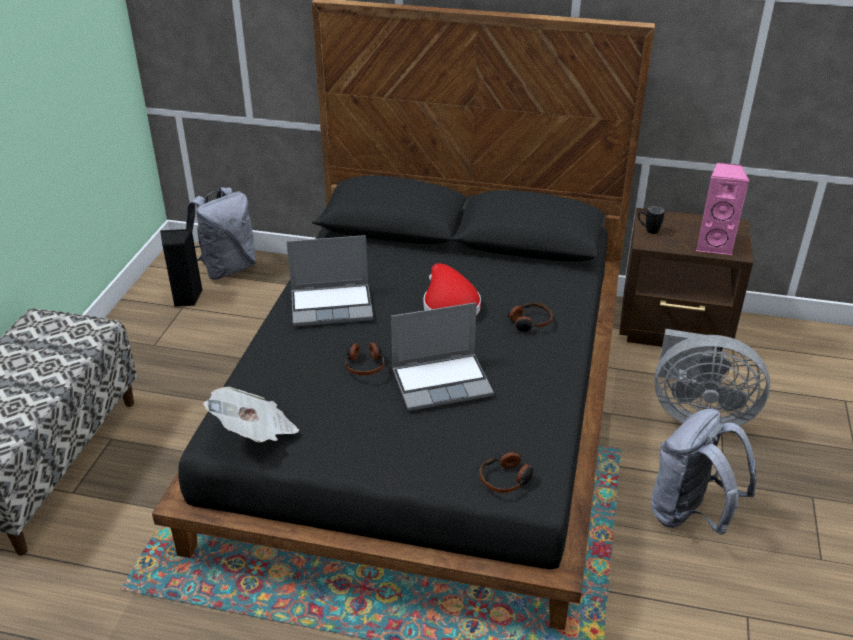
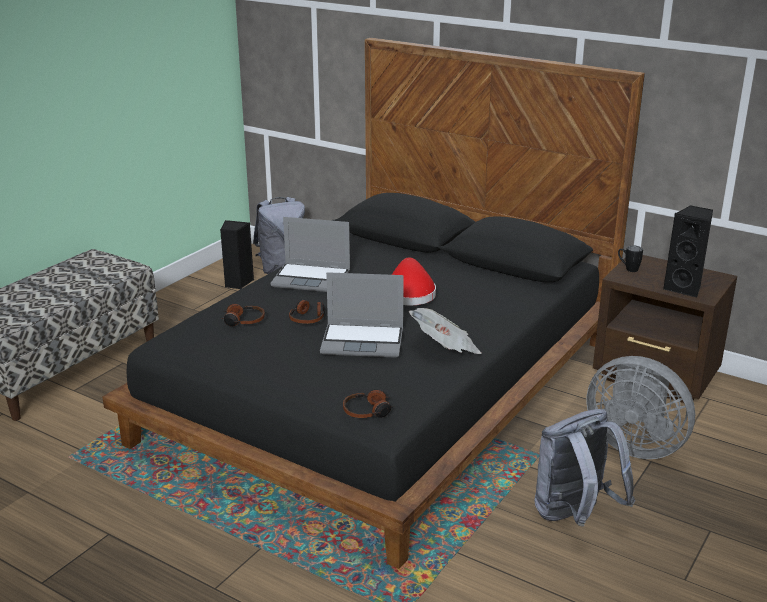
camera: 20 degrees right, 10 degrees down
newspaper [203,387,299,443] -> newspaper moved to [409,308,481,354]
headphones [505,303,553,332] -> headphones moved to [221,303,265,326]
pink speaker [696,162,749,255] -> black speaker [663,205,713,298]

